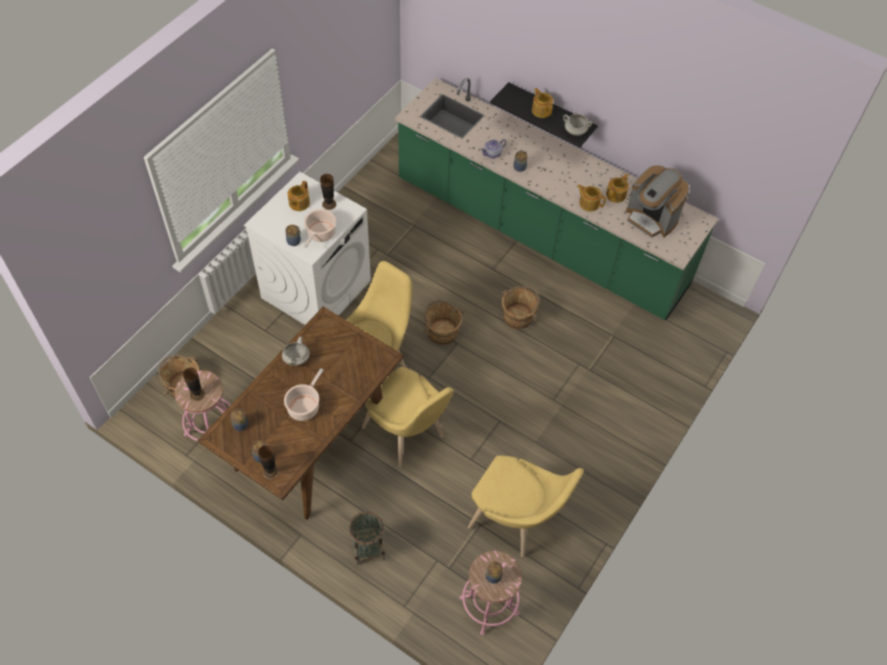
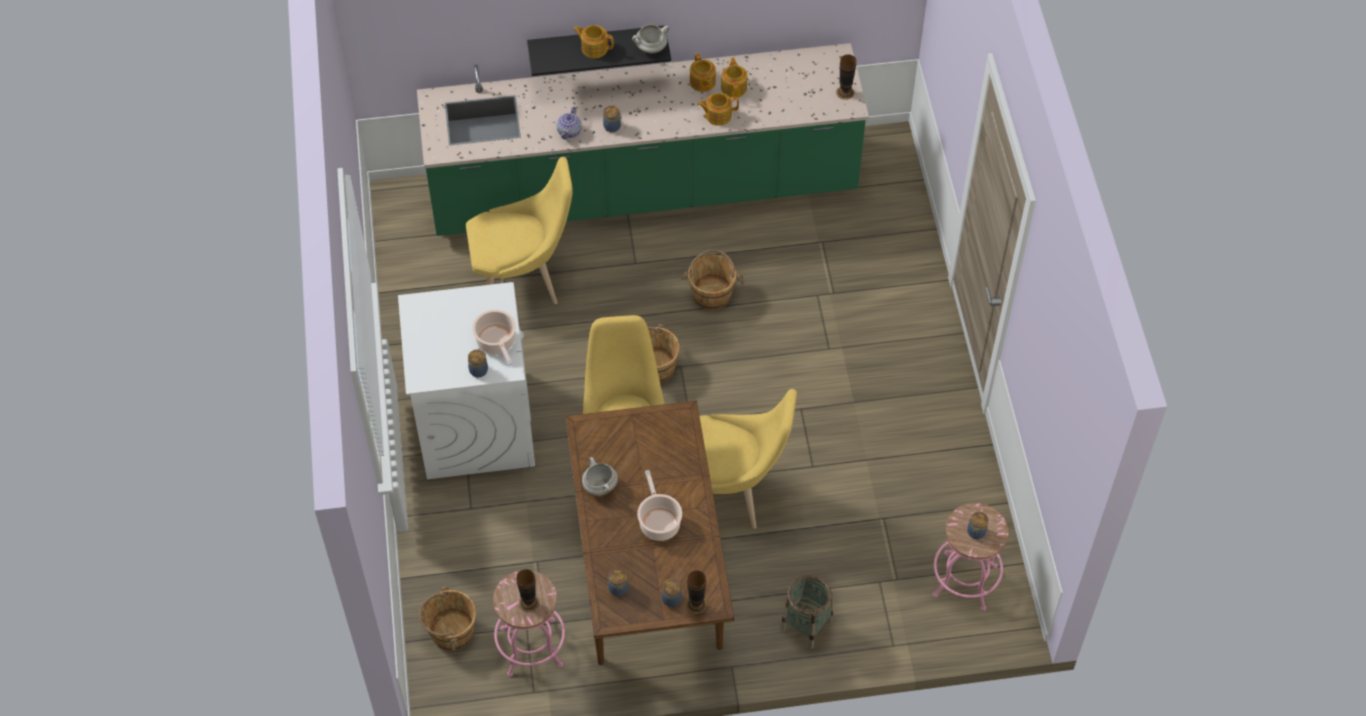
camera: 40 degrees left, 0 degrees up
teapot [288,181,310,211] -> teapot moved to [690,53,716,92]
vase [320,174,336,210] -> vase moved to [836,54,857,100]
yellow chair [468,455,584,557] -> yellow chair moved to [466,157,573,304]
coffee machine [626,165,690,238] -> none

